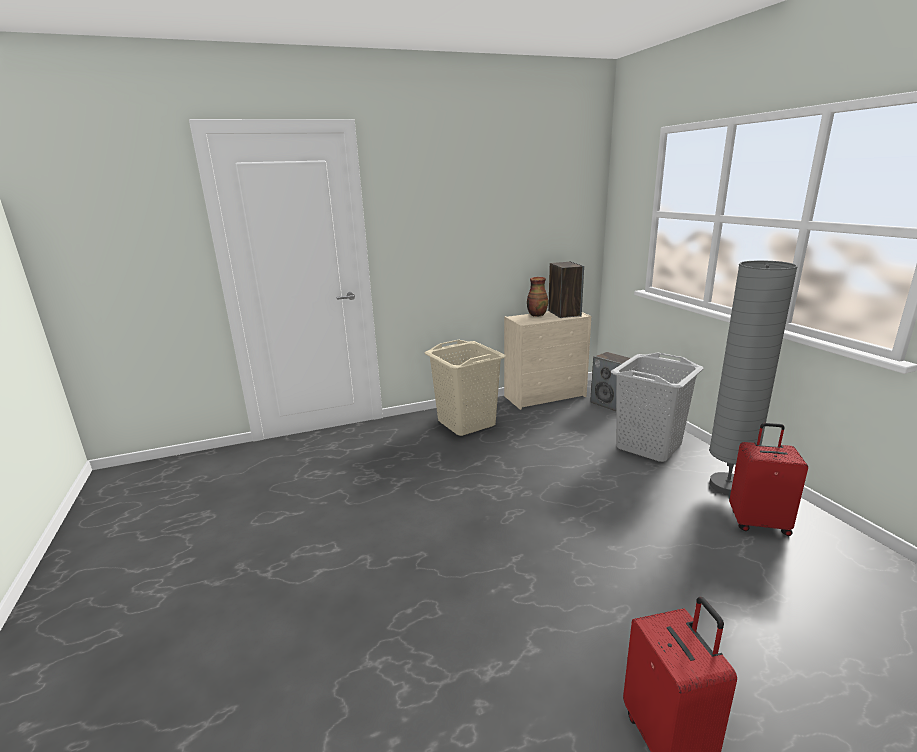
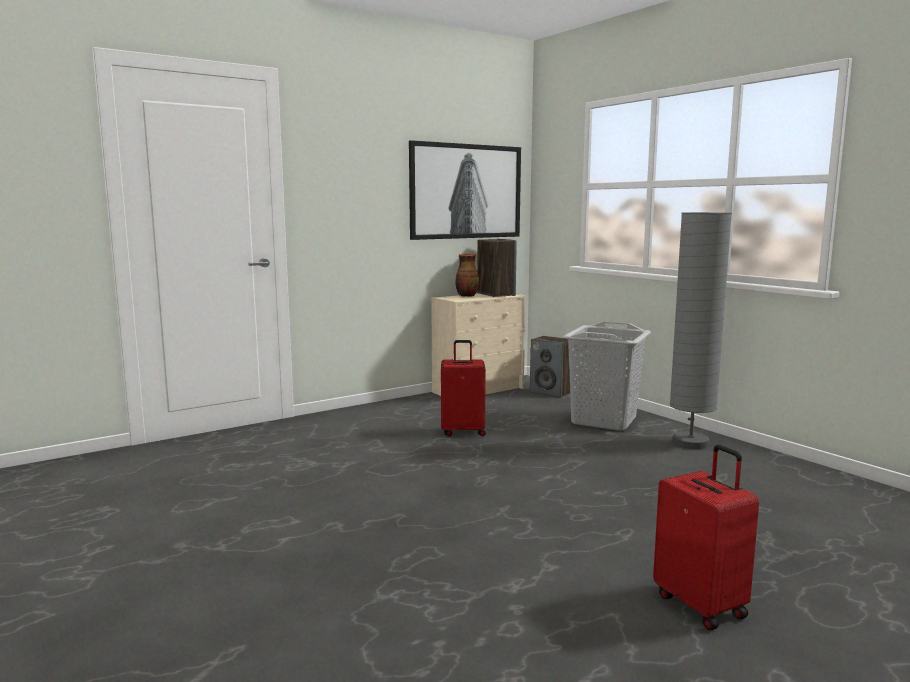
camera: 15 degrees left, 10 degrees down
beige laundry basket [425,340,506,436] -> none
red suitcase [729,423,808,536] -> red suitcase moved to [441,340,486,436]
none -> picture [409,140,521,240]

